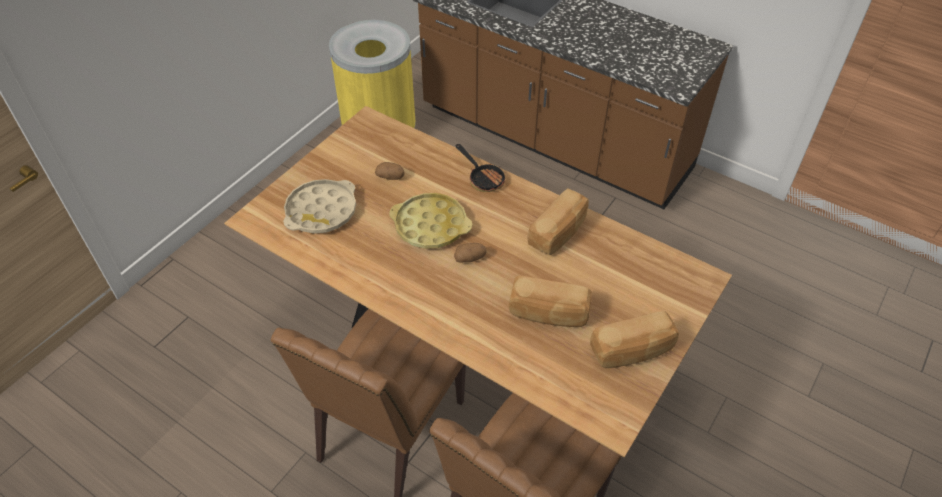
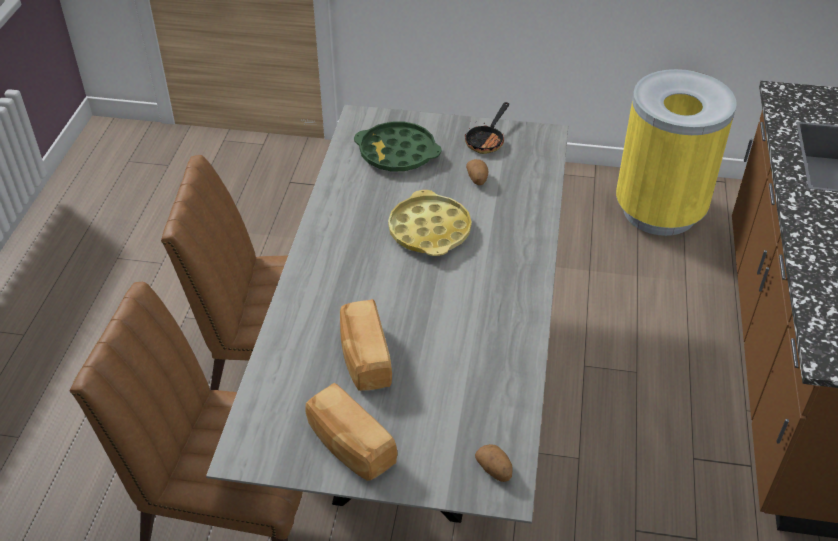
camera: 65 degrees right, 5 degrees down
brown dining table [224,106,732,457] -> grey dining table [206,105,568,524]
beige tray [283,179,356,234] -> green tray [354,121,442,171]
potato [454,243,487,263] -> potato moved to [475,444,513,482]
frying pan [456,144,507,192] -> frying pan moved to [465,102,509,154]
bread [527,188,589,255] -> none

